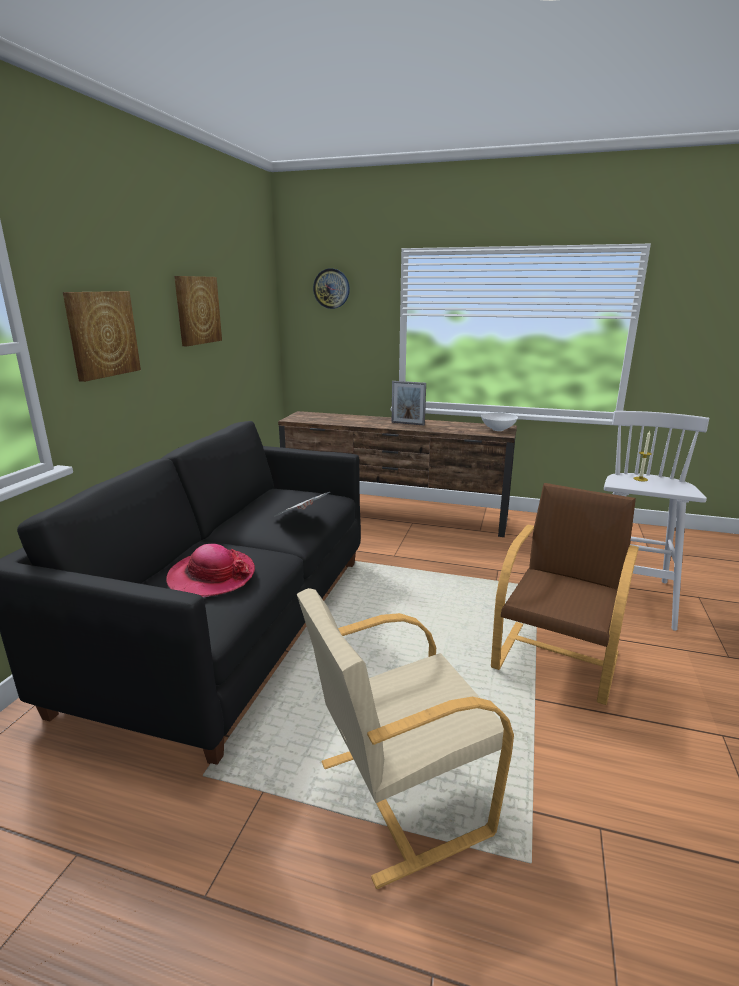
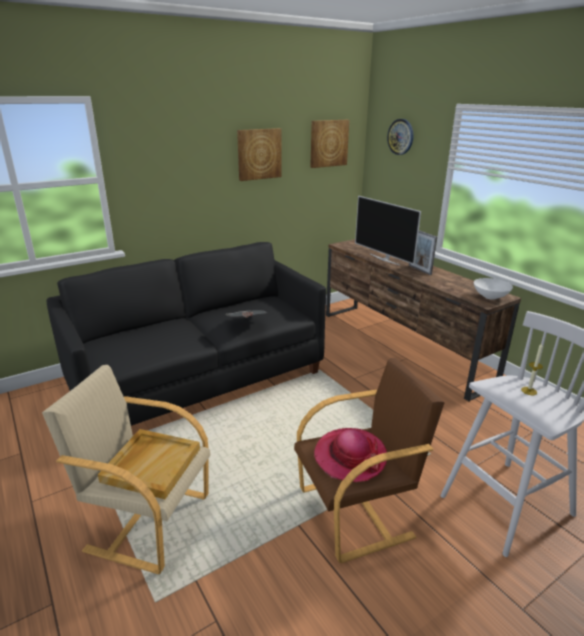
camera: 40 degrees right, 5 degrees up
picture [63,291,141,382] -> picture moved to [310,120,349,168]
hat [166,544,255,597] -> hat moved to [314,428,387,482]
none -> beige tray [98,429,200,499]
none -> television [355,196,421,265]

